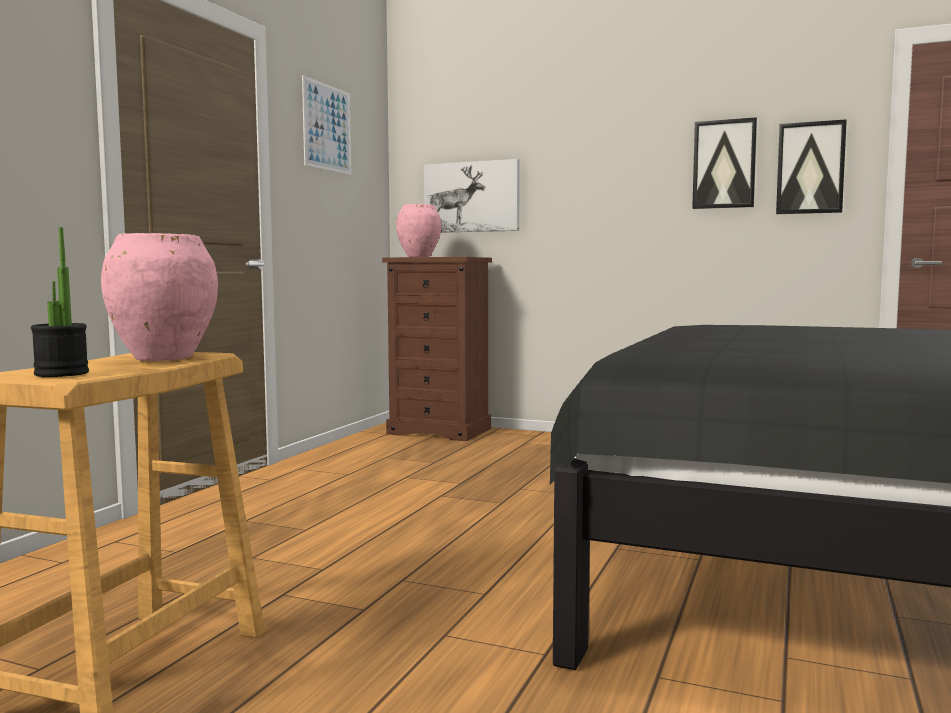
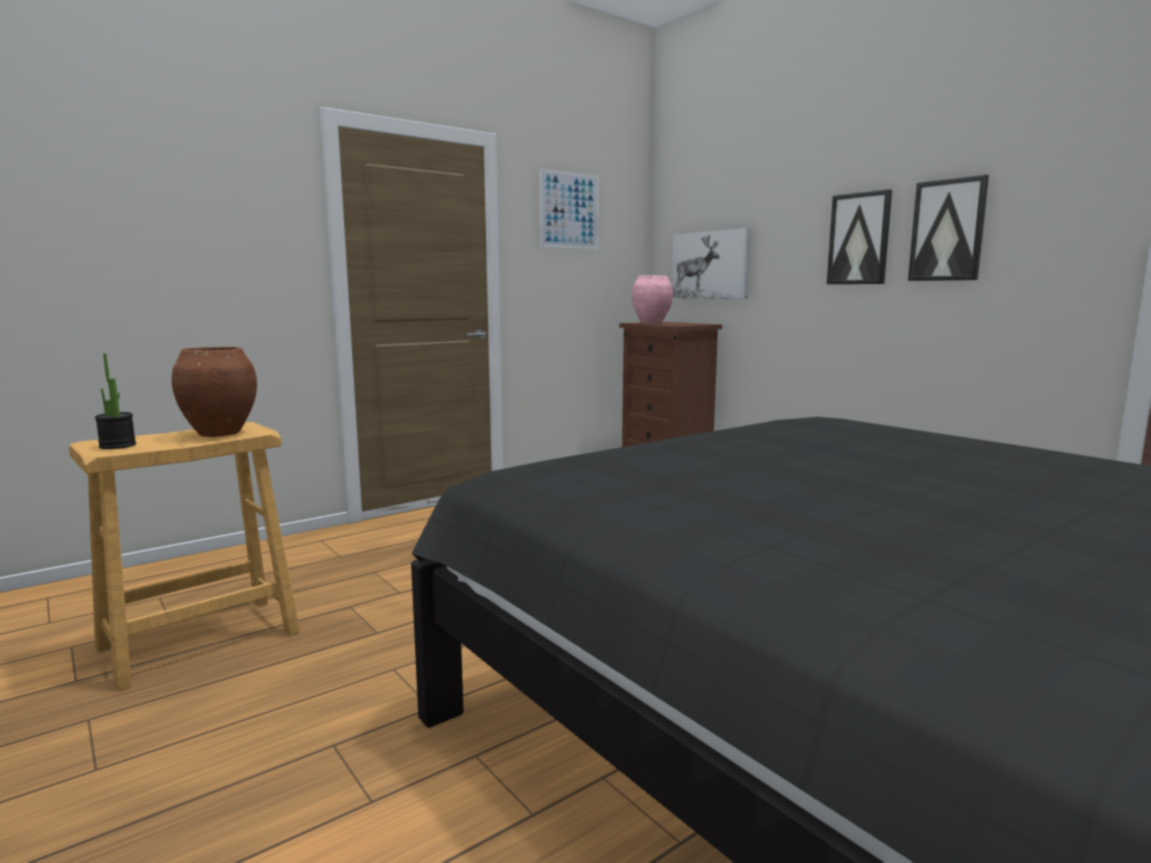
camera: 30 degrees right, 5 degrees up
pink vase [101,233,218,361] -> brown vase [172,347,257,437]
picture [776,119,847,214] -> picture moved to [827,189,892,284]

